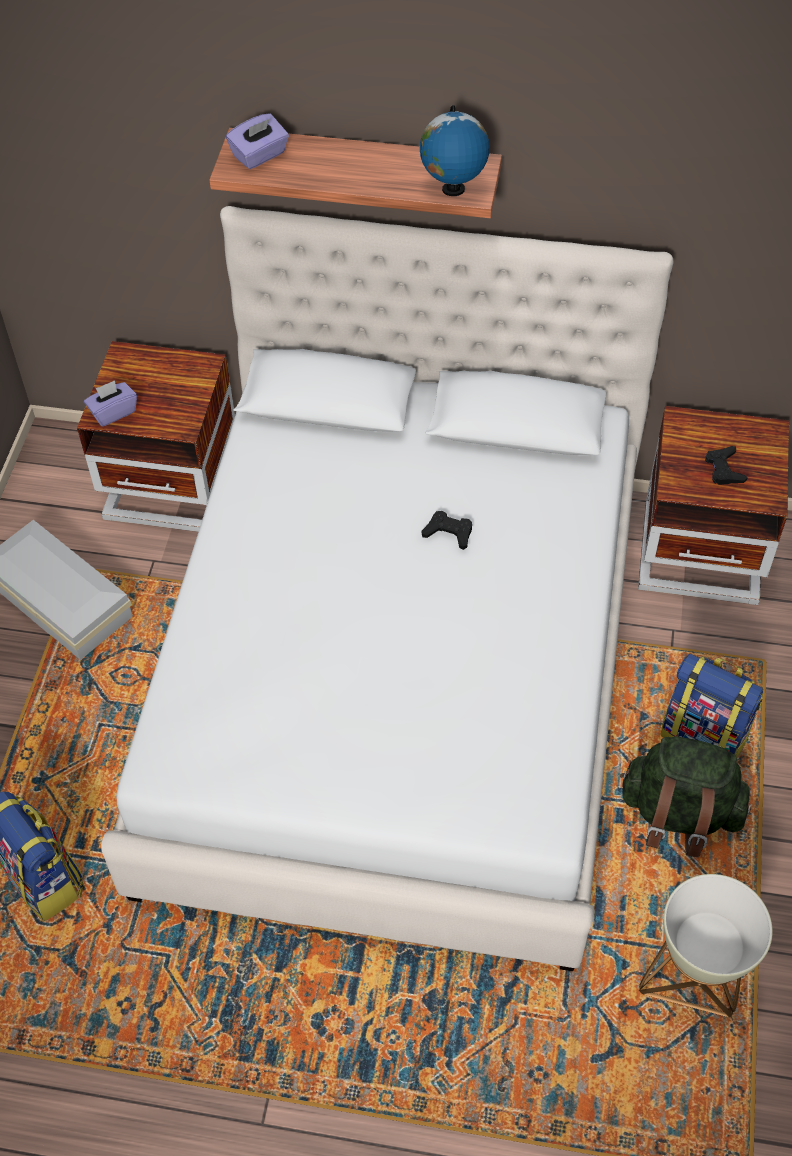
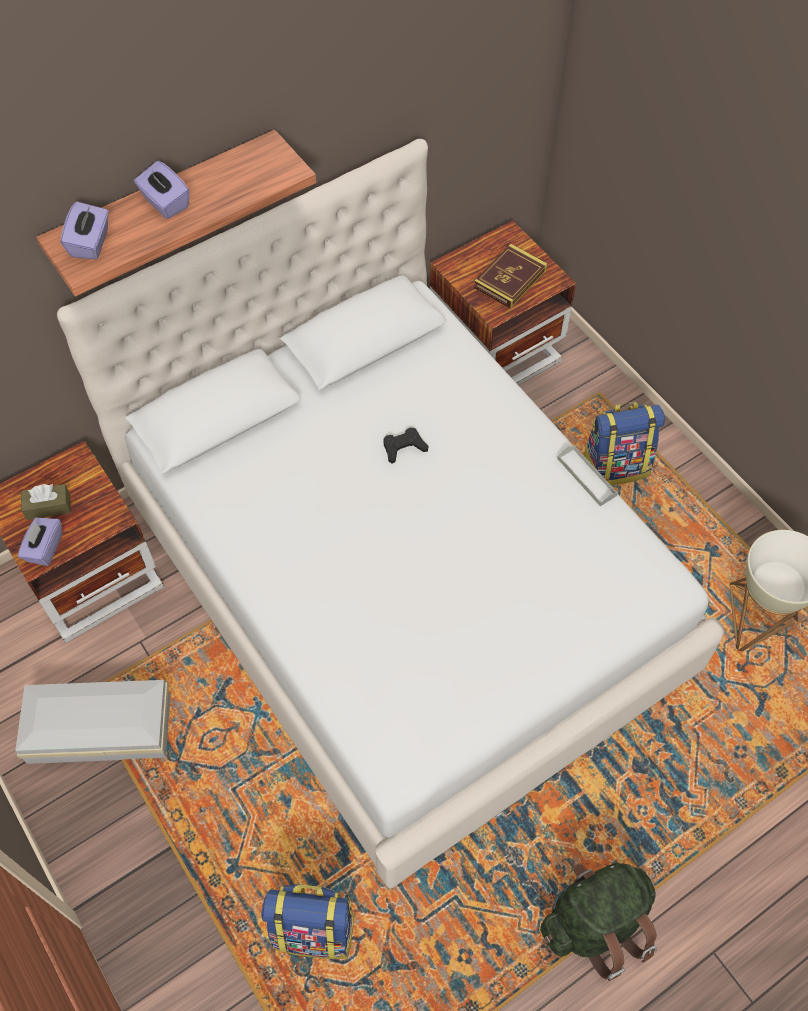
camera: 45 degrees left, 5 degrees up
globe [420,105,490,196] -> none
green backpack [620,736,750,857] -> green backpack moved to [540,863,657,981]
black game controller [705,446,748,485] -> book [474,244,547,309]
none -> brown tissue box [21,484,71,520]
none -> purple tissue box [134,161,189,219]
none -> grey tray [557,445,618,506]

